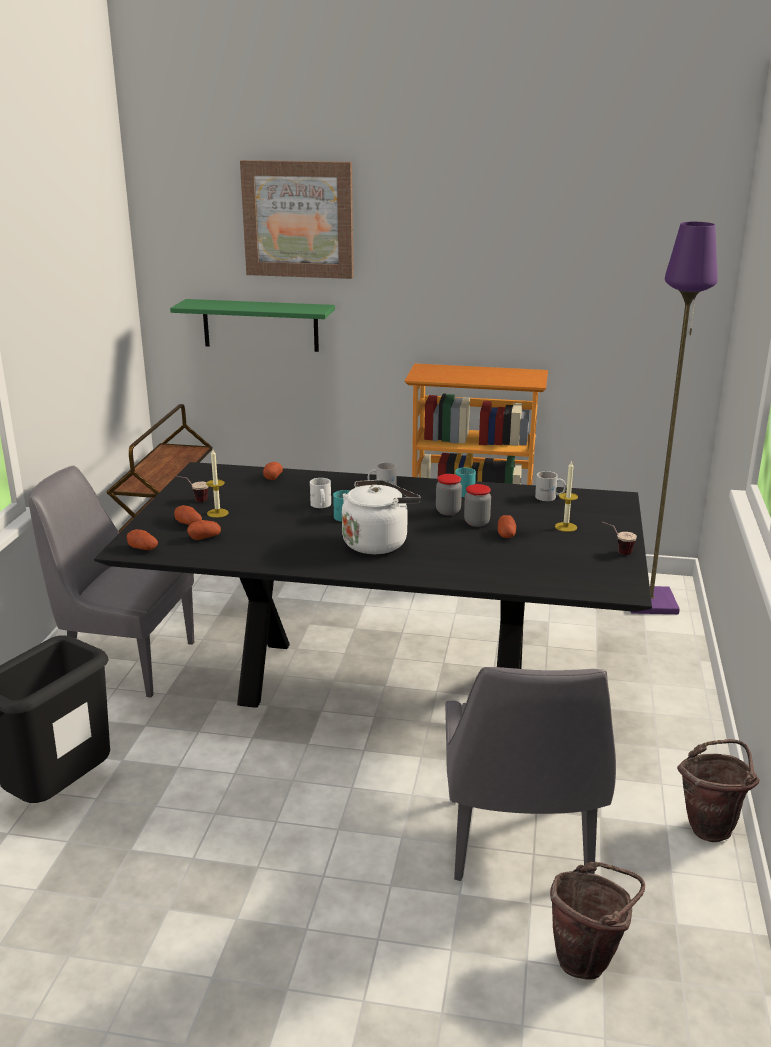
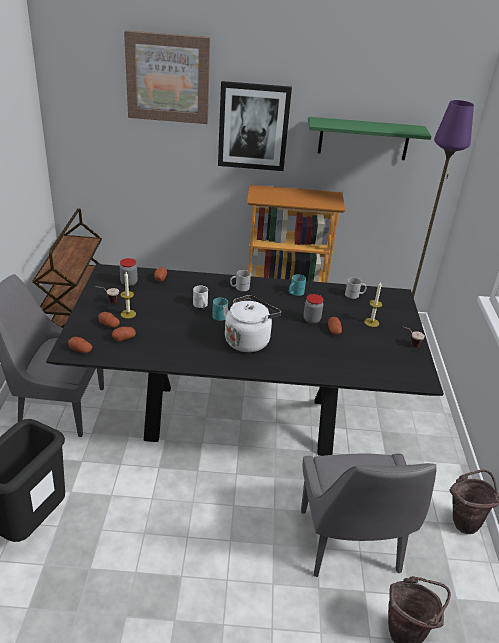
camera: 10 degrees left, 10 degrees up
green shelf [170,299,335,352] -> green shelf moved to [308,117,432,160]
jar [436,474,462,515] -> jar moved to [120,258,138,286]
none -> picture [218,81,292,171]

